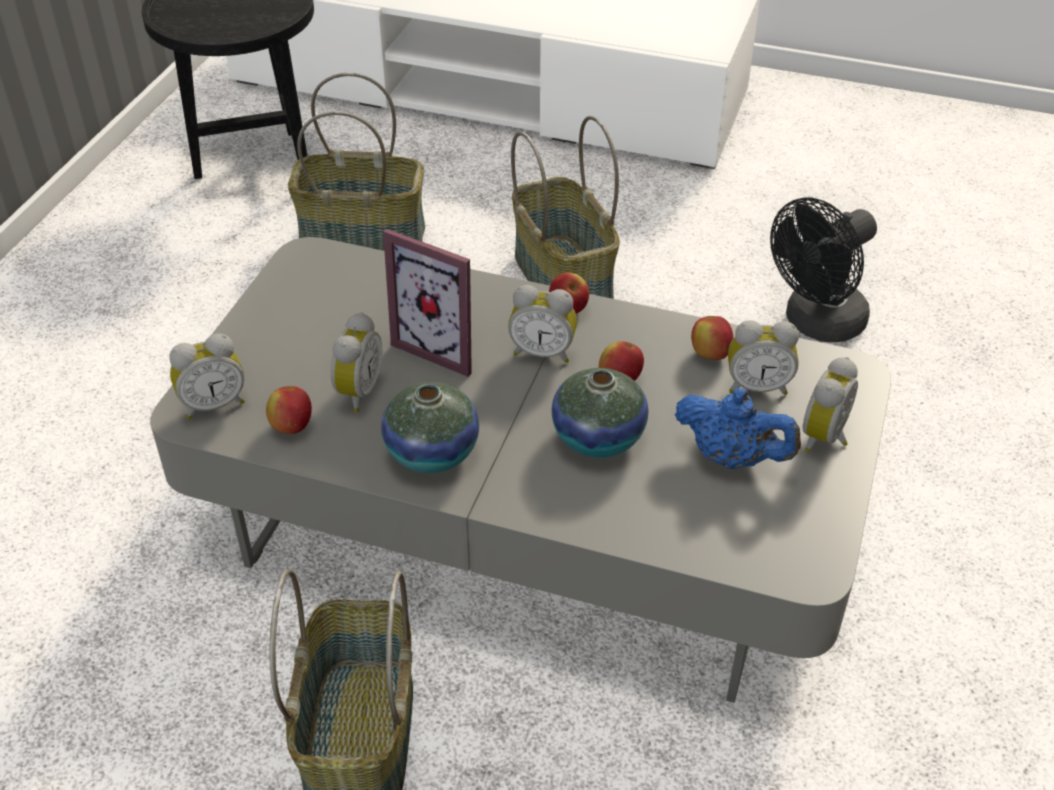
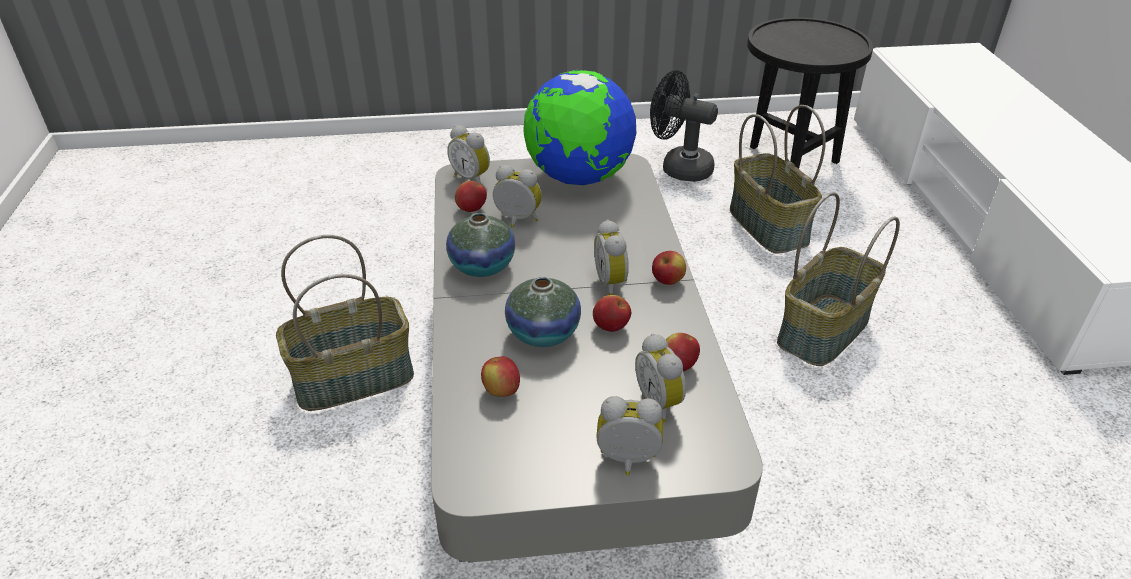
camera: 65 degrees right, 5 degrees down
alarm clock [331,312,382,412] -> alarm clock turned 150 degrees counterclockwise [493,165,542,228]
picture frame [383,229,472,377] -> none
blue teapot [675,388,801,469] -> none
black fan [770,198,877,342] -> black fan moved to [650,70,718,182]
none -> apple [481,356,520,397]
none -> globe [523,70,636,185]

